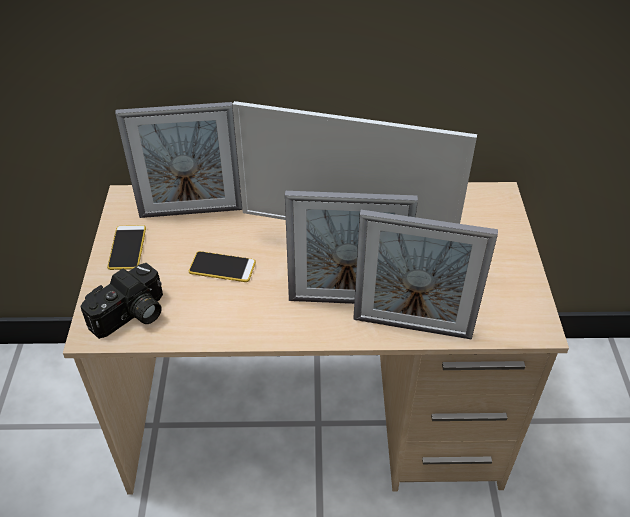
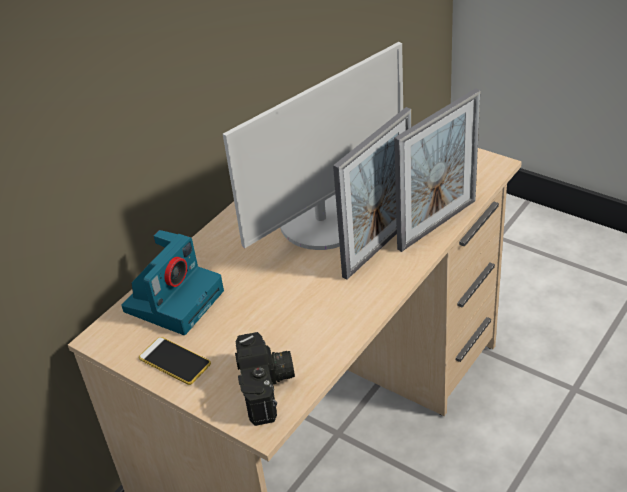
camera: 50 degrees left, 5 degrees down
picture frame [115,102,242,218] -> camera [122,230,224,335]
phone [189,251,256,282] -> none

